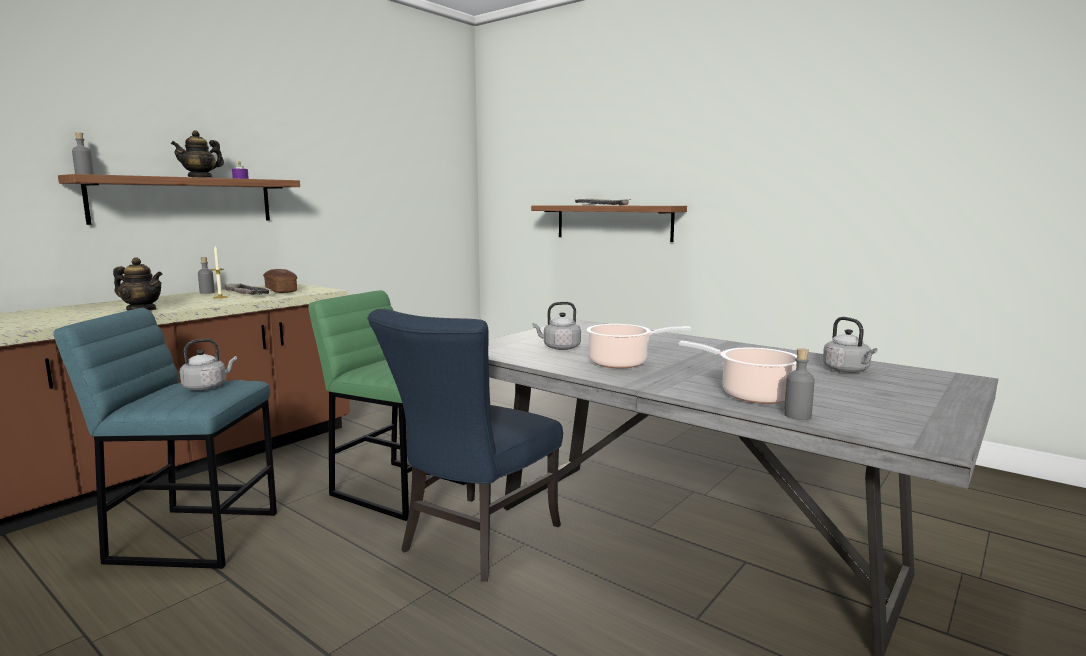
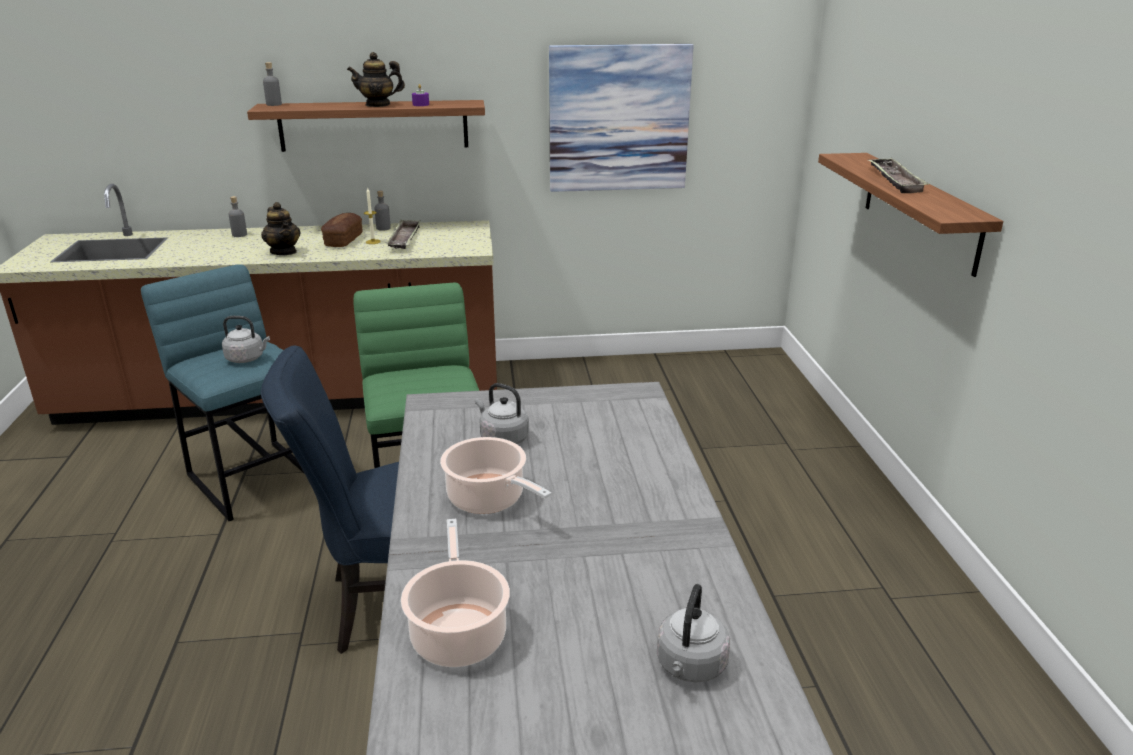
camera: 45 degrees right, 15 degrees up
bread [263,269,297,293] -> bread moved to [321,213,363,247]
grey bottle [784,348,815,420] -> grey bottle moved to [229,196,247,237]
none -> picture [549,44,694,192]

